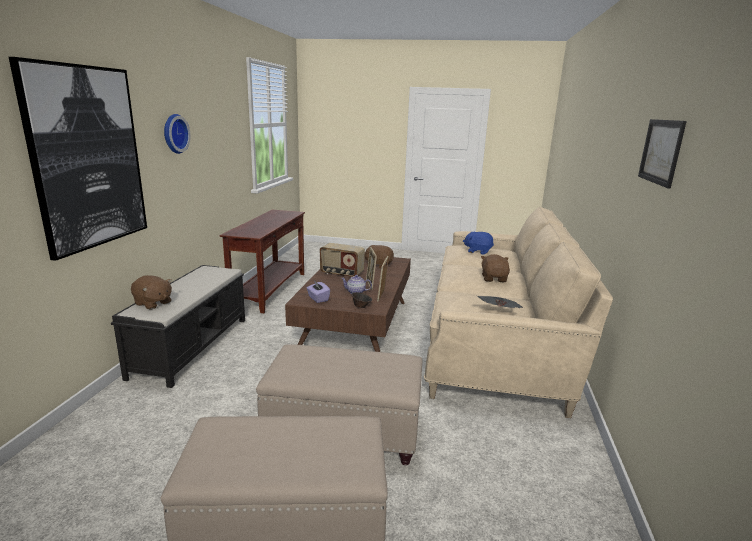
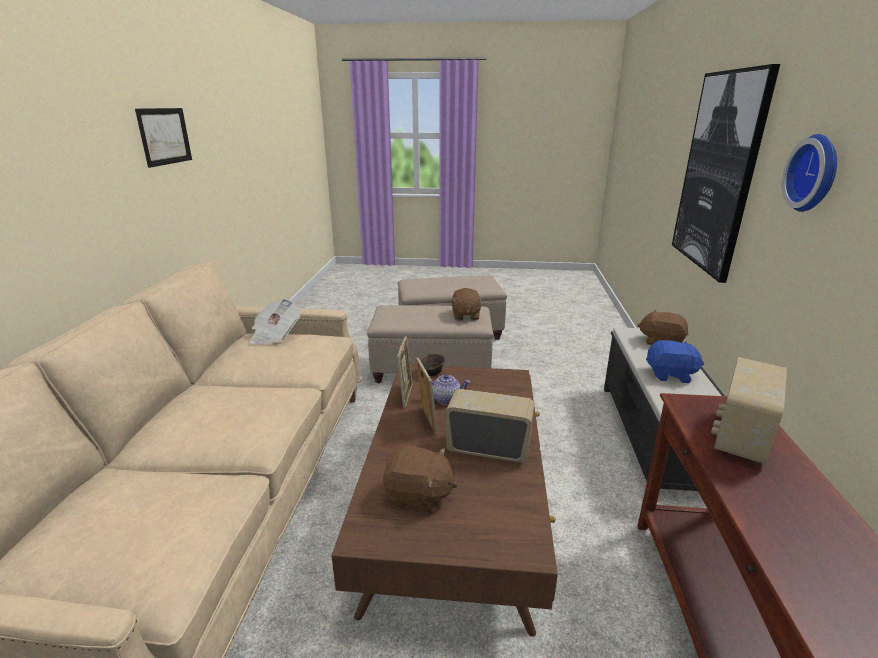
camera: 175 degrees right, 5 degrees up
purple tissue box [307,280,330,303] -> none
blue plush toy [463,231,494,255] -> blue plush toy moved to [646,340,704,383]
brown plush toy [481,254,510,282] -> brown plush toy moved to [451,288,483,320]
none -> radio [711,357,787,465]

